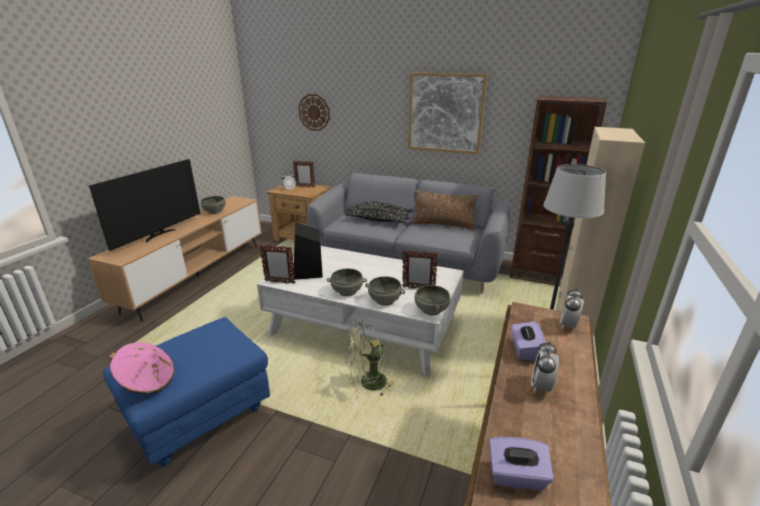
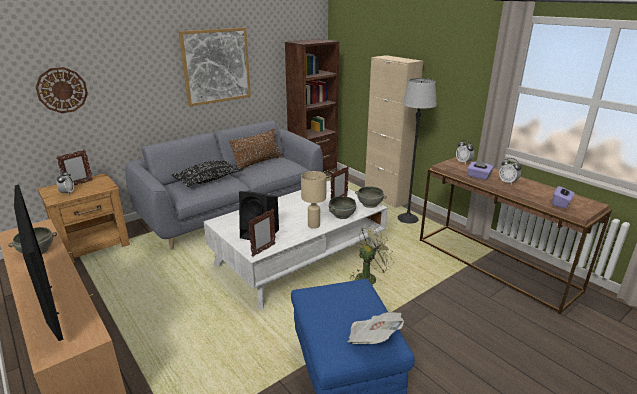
camera: 60 degrees left, 0 degrees up
pink hat [109,342,175,394] -> newspaper [347,312,404,344]
grey bowl [327,269,367,296] -> beige table lamp [301,171,327,229]
green fan [343,321,394,396] -> green fan turned 120 degrees counterclockwise [352,226,393,286]

